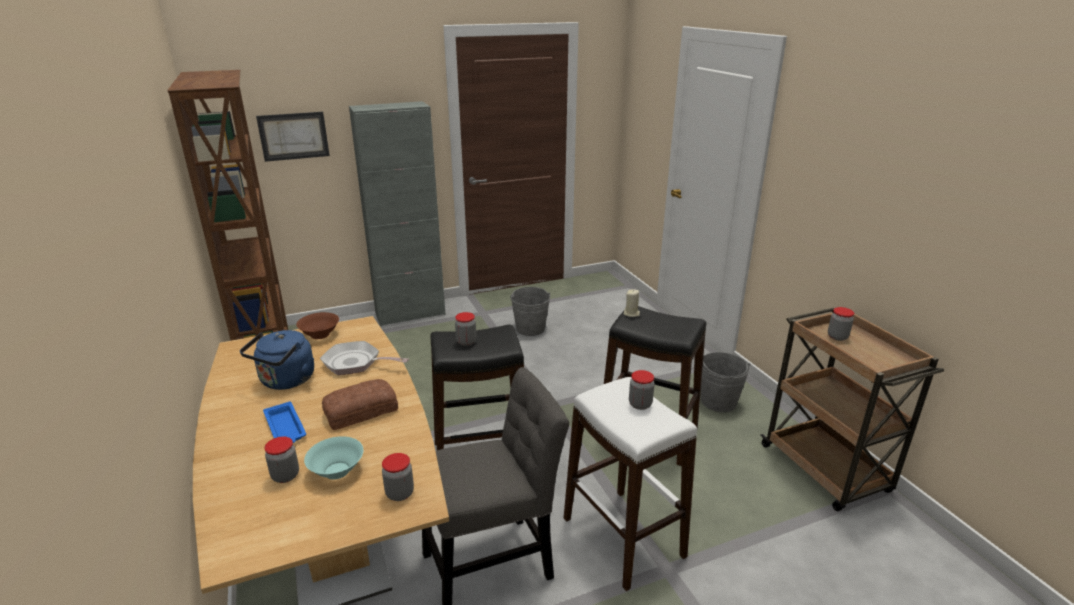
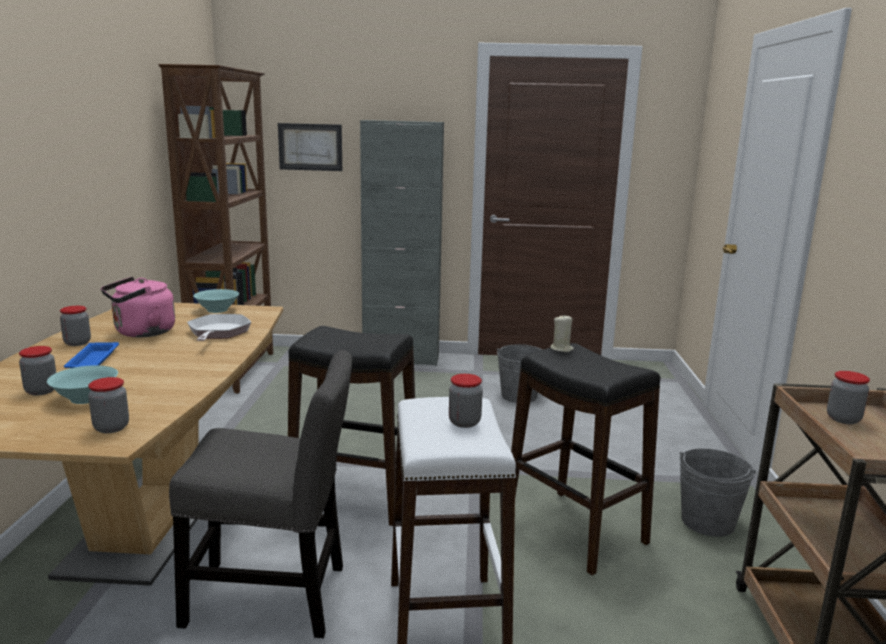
camera: 25 degrees right, 10 degrees down
blue kettle [240,330,314,390] -> pink kettle [101,277,175,337]
brown bowl [296,312,339,339] -> turquoise bowl [193,289,239,313]
frying pan [320,341,409,375] -> frying pan turned 45 degrees clockwise [187,314,251,341]
bread [322,379,398,430] -> none
jar [455,312,476,346] -> jar moved to [60,306,91,346]

